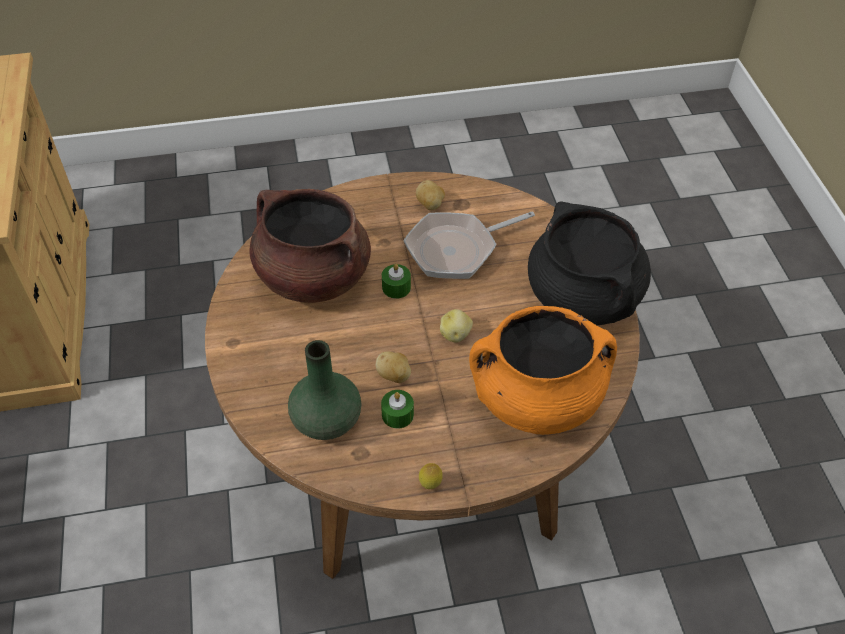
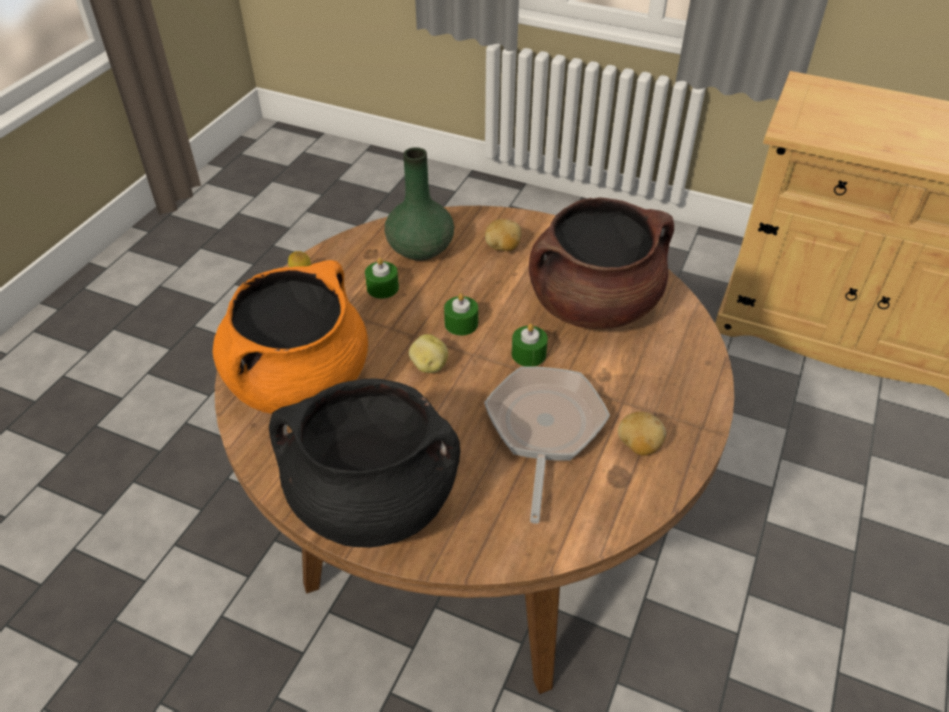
camera: 125 degrees right, 5 degrees down
potato [376,351,411,383] -> potato moved to [485,219,521,251]
none -> green candle [444,293,478,336]

